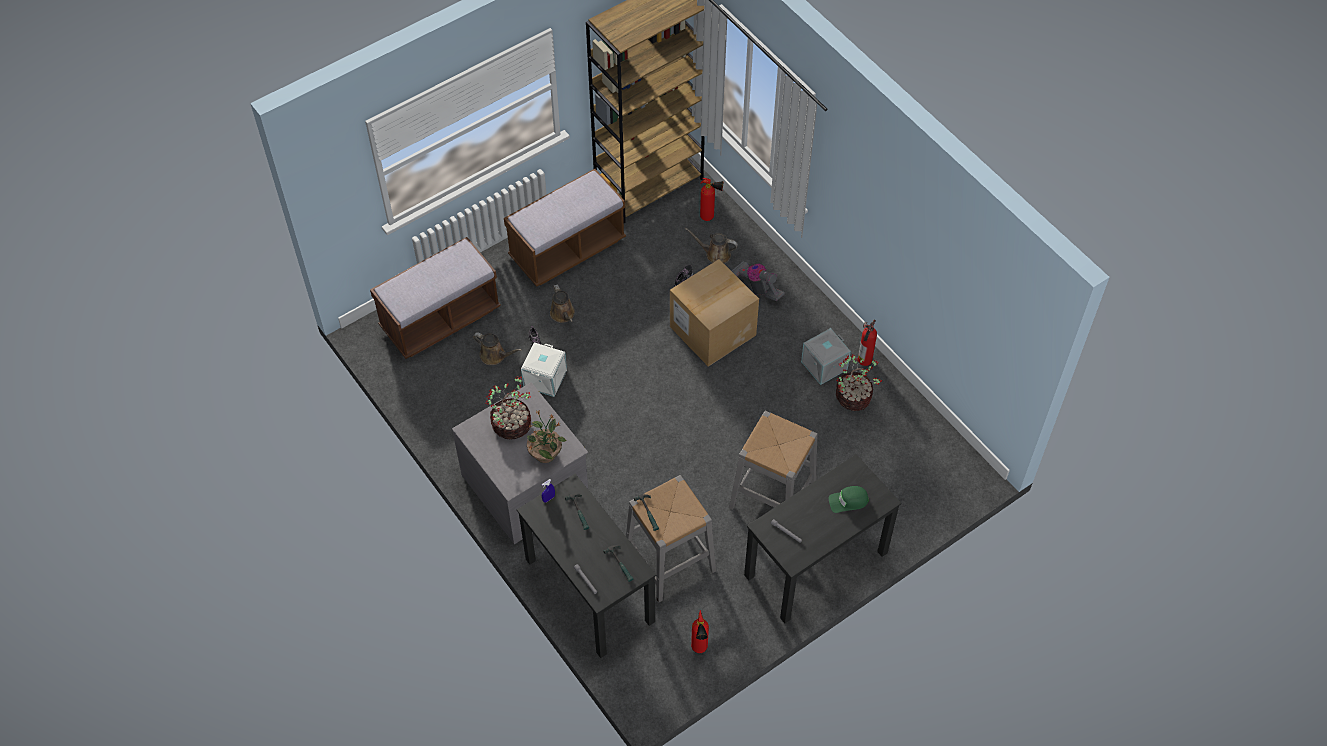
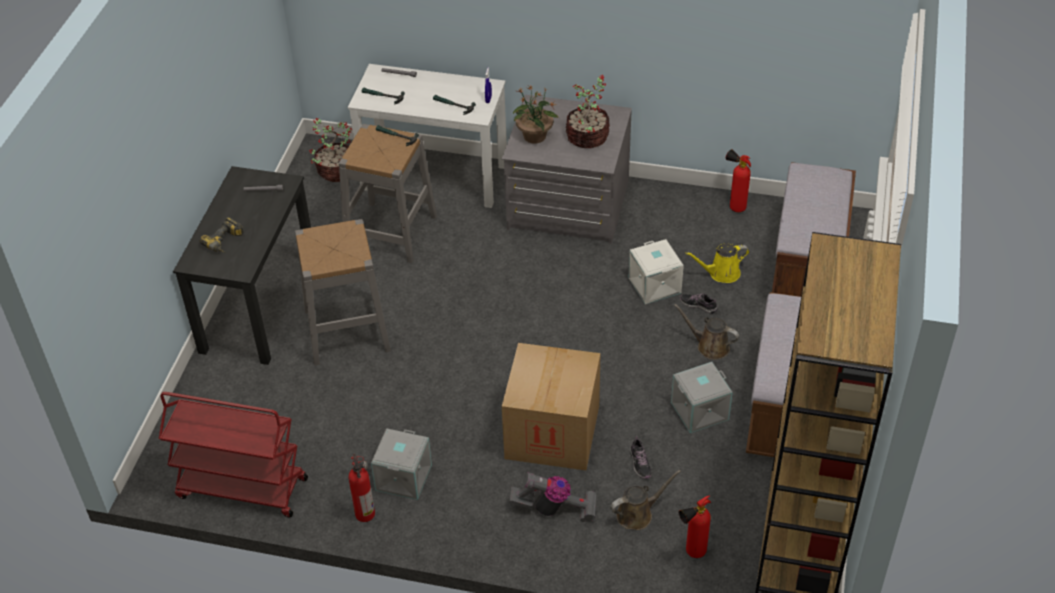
camera: 140 degrees right, 10 degrees down
brown watering can [473,332,522,365] -> yellow watering can [686,244,749,283]
black desk [517,474,656,658] -> white desk [348,64,507,208]
fire extinguisher [691,610,709,653] -> fire extinguisher moved to [726,149,751,212]
green cap [829,486,868,513] -> power drill [199,217,244,253]
potted plant [836,354,882,411] -> potted plant moved to [309,118,352,182]
none -> red cart [159,392,308,518]
none -> grey storage box [671,362,733,433]

